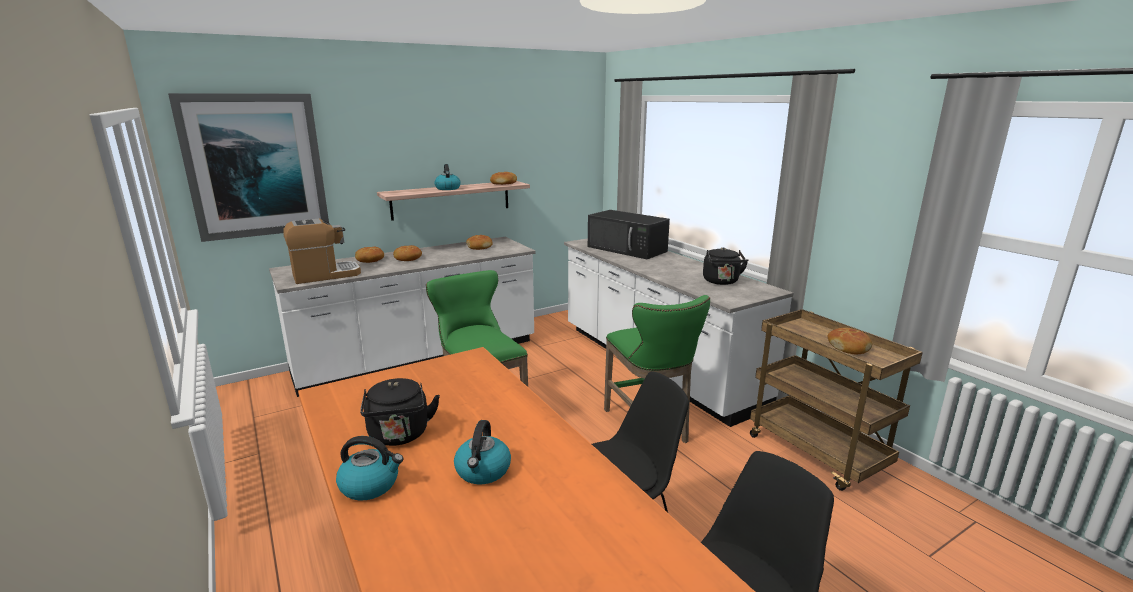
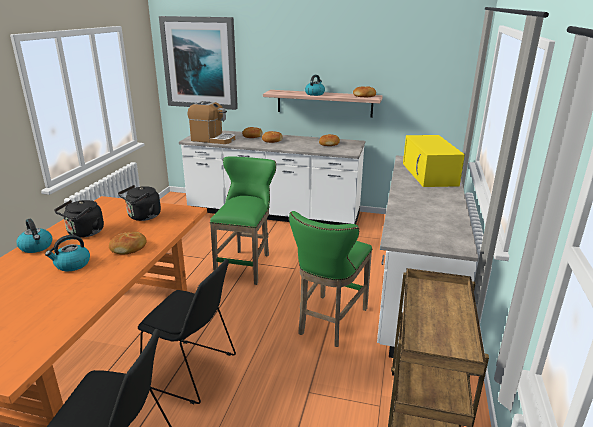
camera: 45 degrees right, 5 degrees up
black microwave [588,210,670,259] -> yellow microwave [403,135,465,187]
black kettle [703,247,748,285] -> black kettle moved to [118,185,161,221]
bread [828,328,872,354] -> bread moved to [109,231,147,254]

